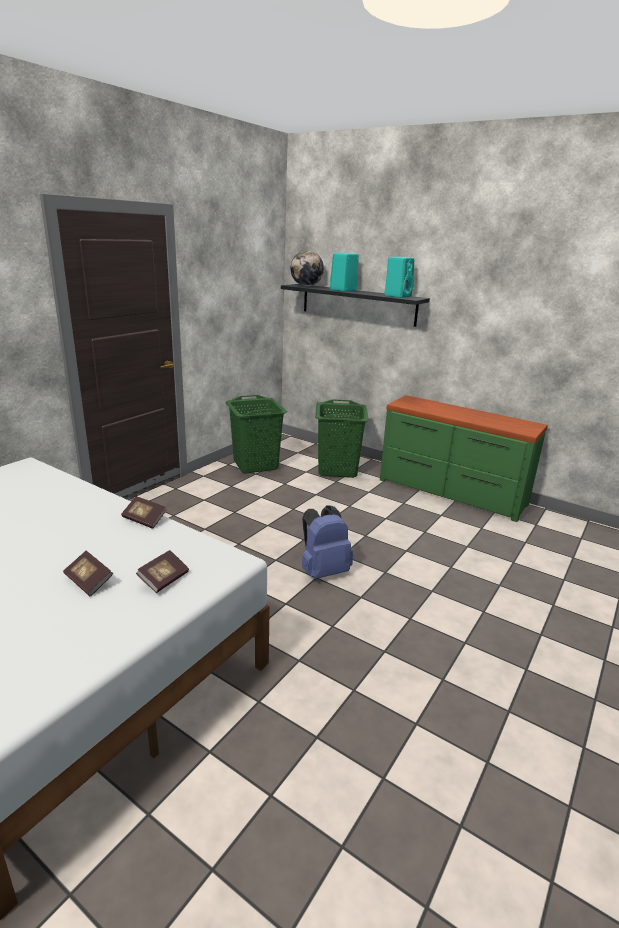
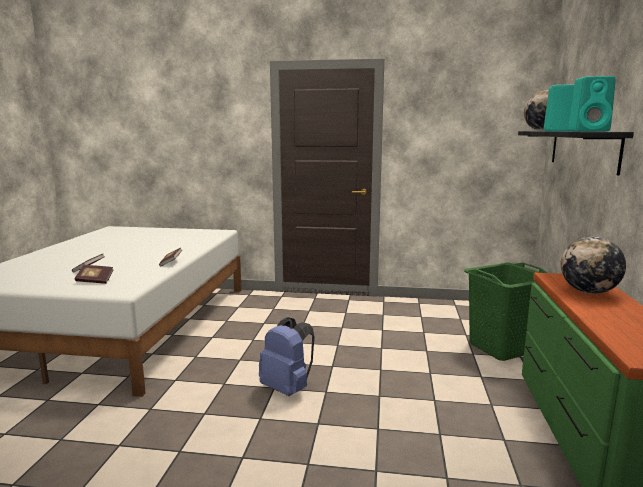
camera: 65 degrees right, 10 degrees down
green laundry basket [225,395,288,473] -> none
none -> globe [561,237,626,294]

